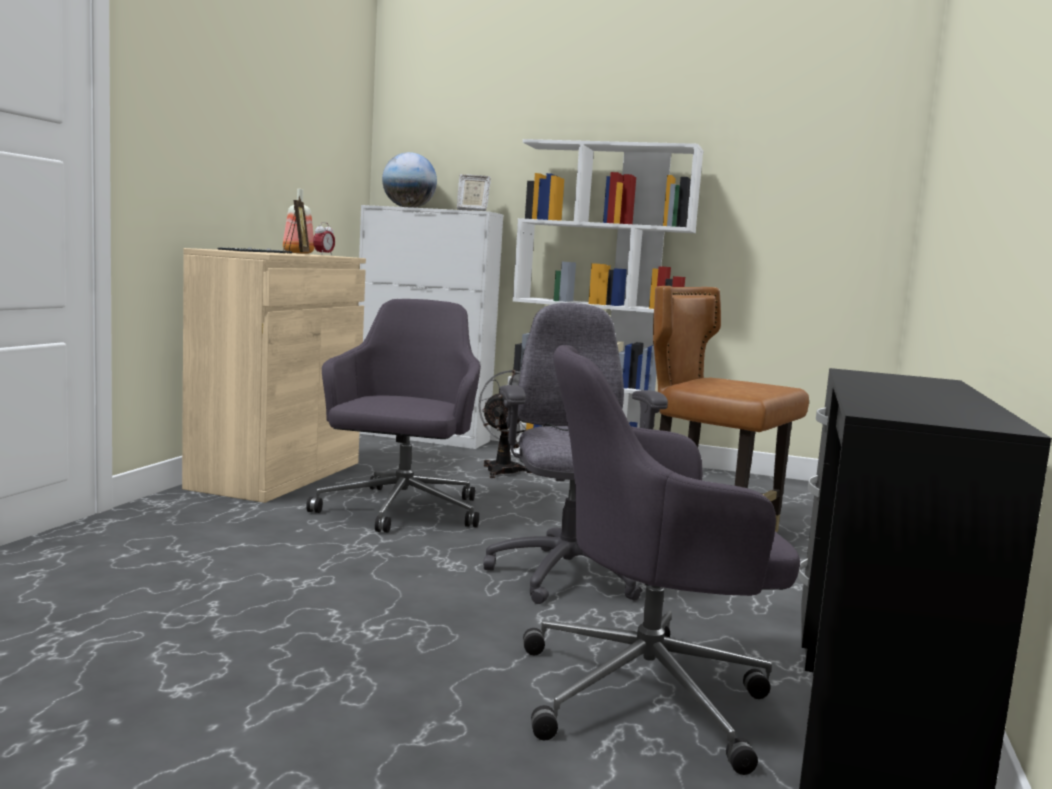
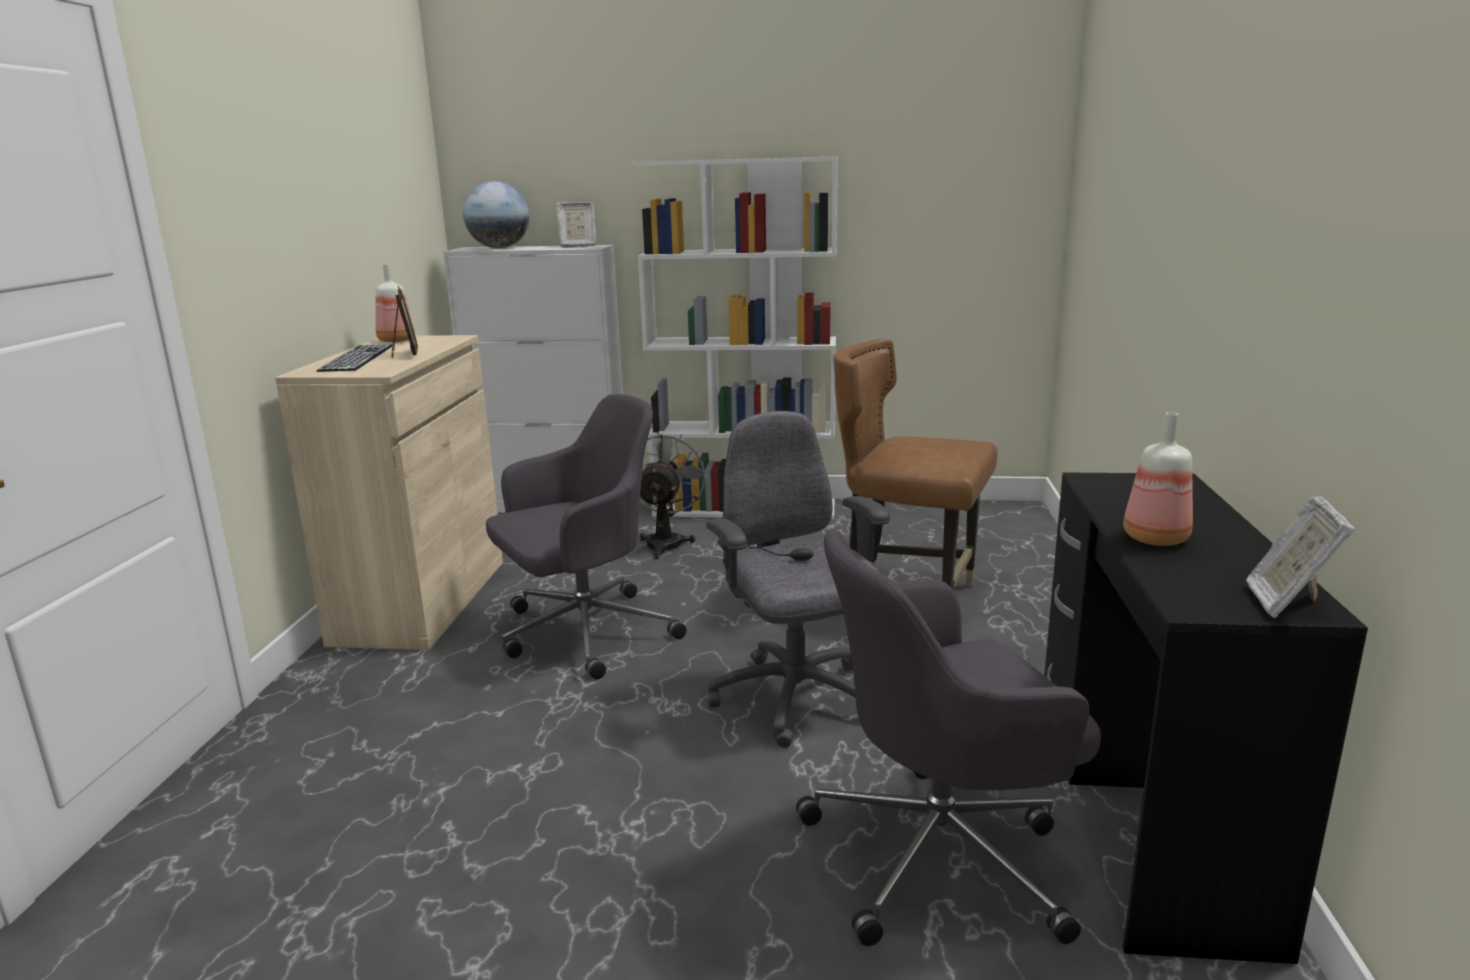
camera: 10 degrees left, 10 degrees up
grey office chair [306,299,481,533] -> grey office chair turned 60 degrees clockwise [486,394,687,679]
alarm clock [313,222,335,255] -> none
none -> bottle [1123,412,1193,546]
none -> picture frame [1246,496,1355,618]

